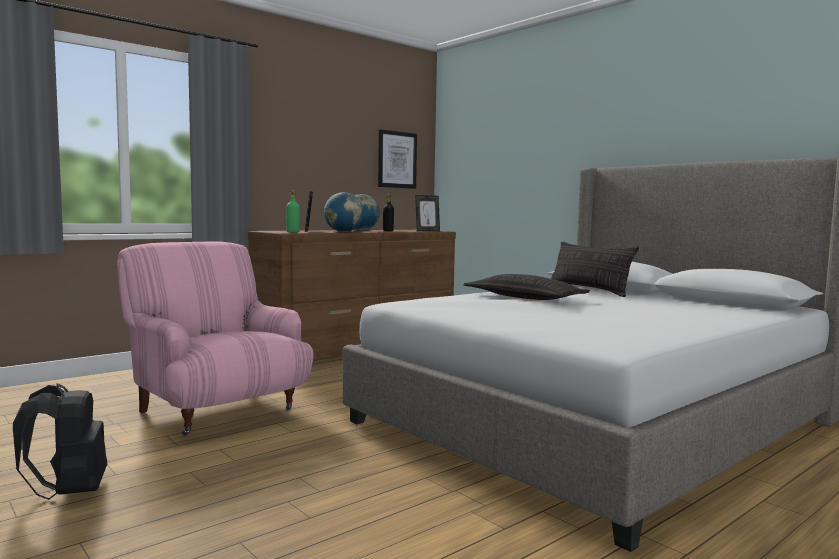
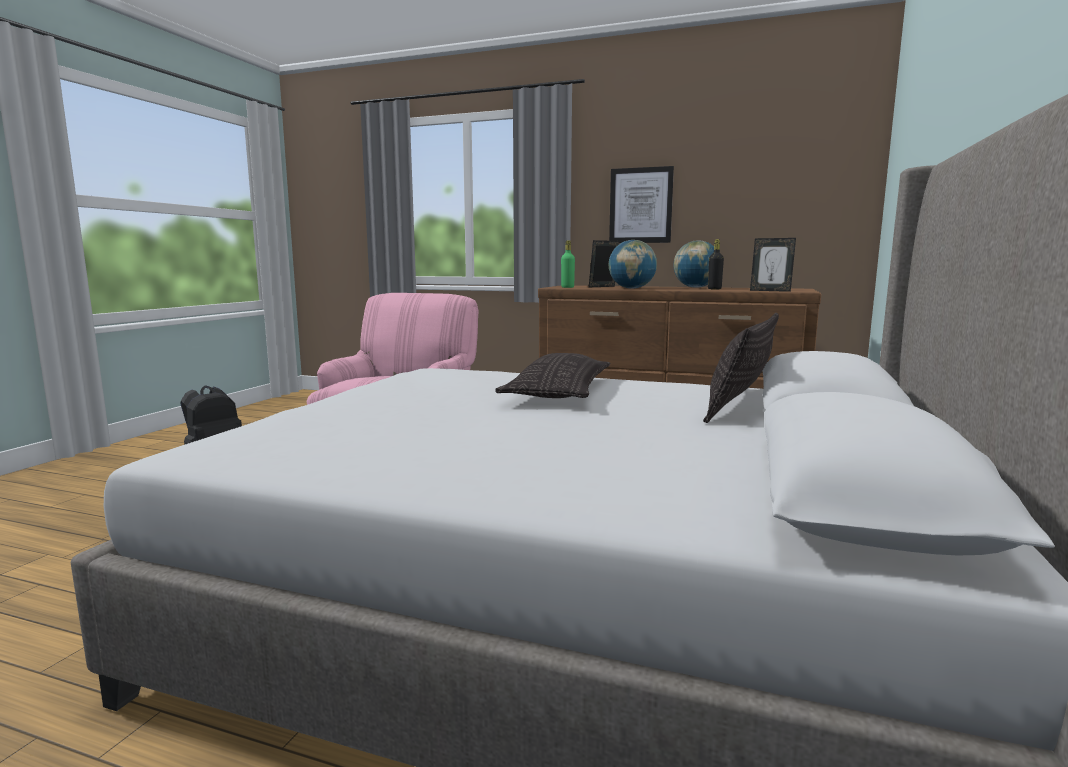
camera: 60 degrees right, 5 degrees up
picture [378,129,417,189] -> picture moved to [609,166,674,243]

